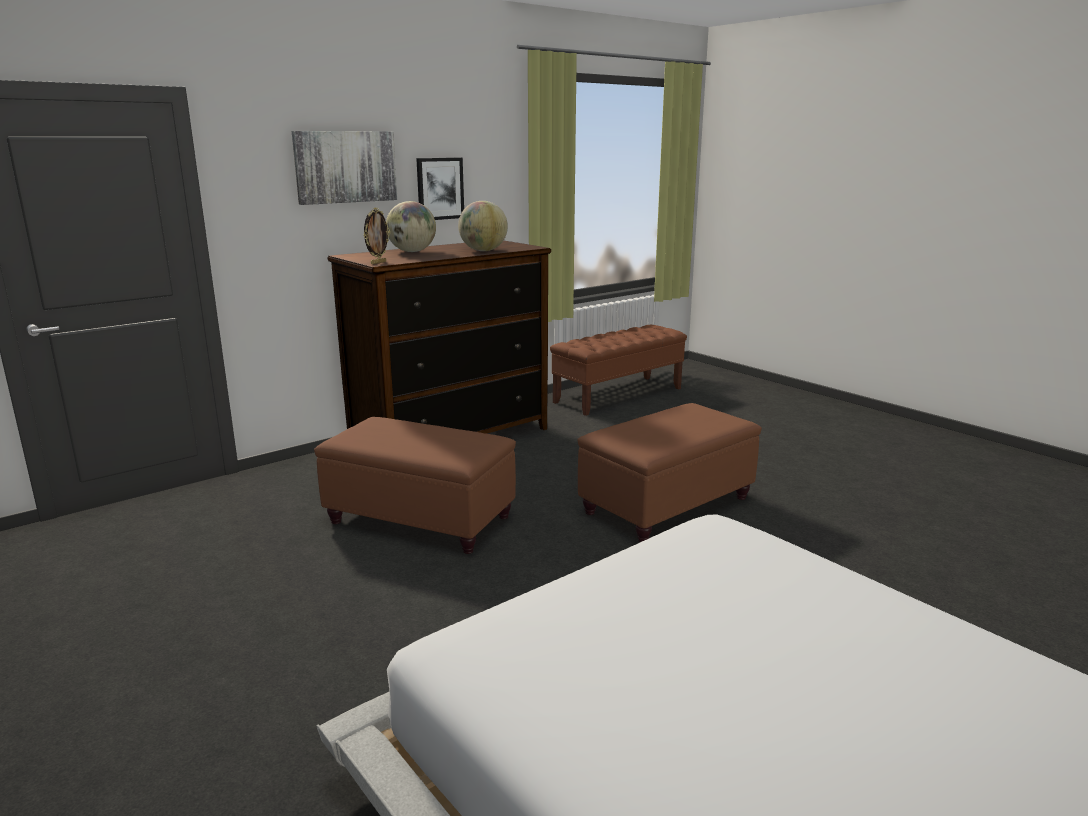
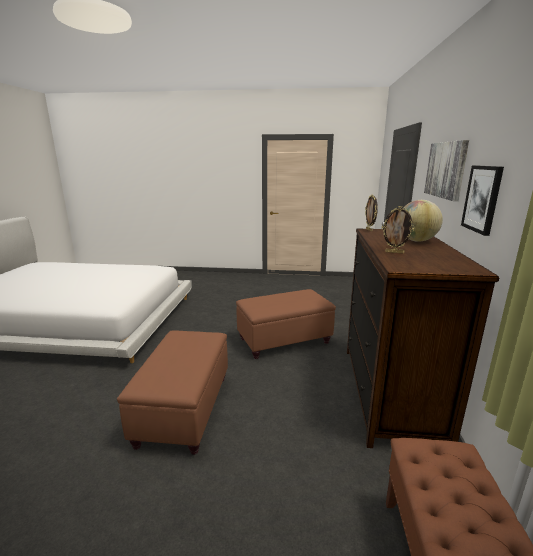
camera: 135 degrees right, 0 degrees up
globe [458,201,508,251] -> picture frame [381,206,414,253]

